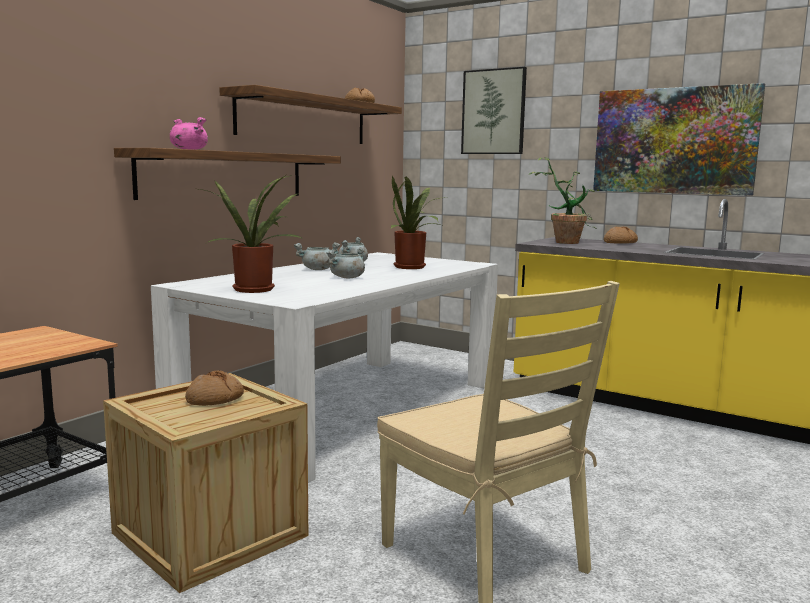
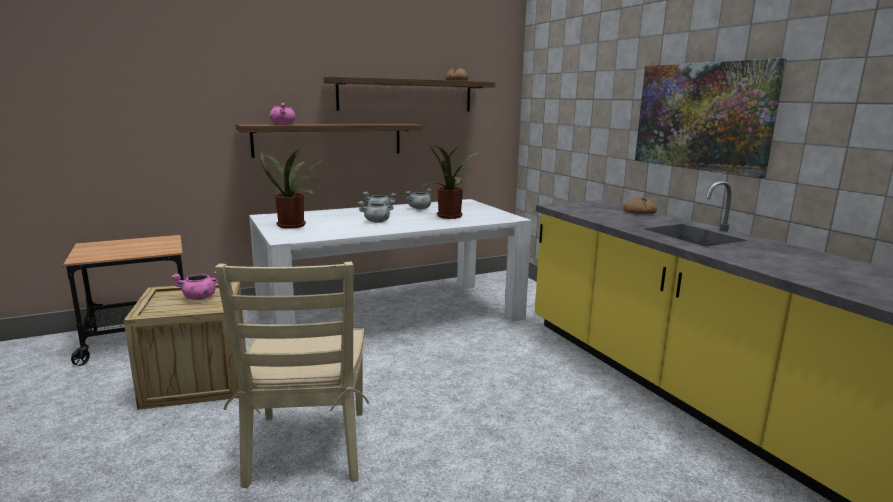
camera: 30 degrees right, 5 degrees up
bread [185,370,244,406] -> pink cooking pot [171,271,218,300]
picture [461,67,527,154] -> none
potted plant [529,157,597,244] -> none

